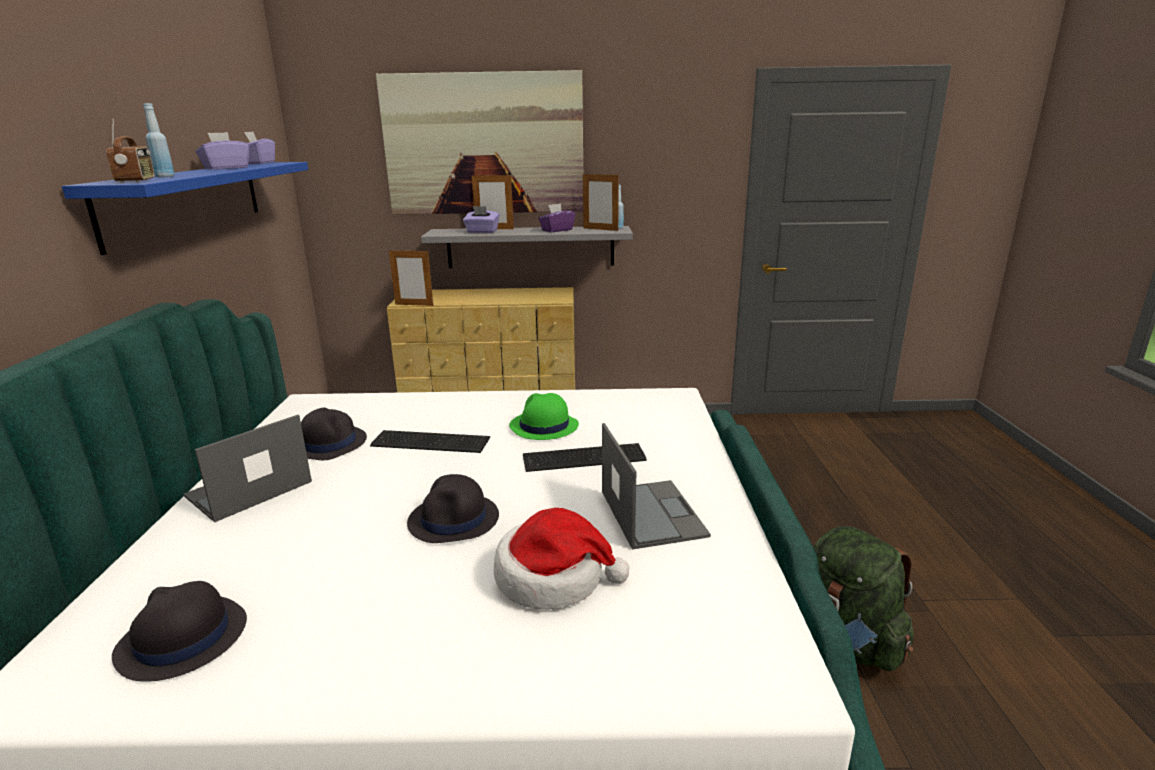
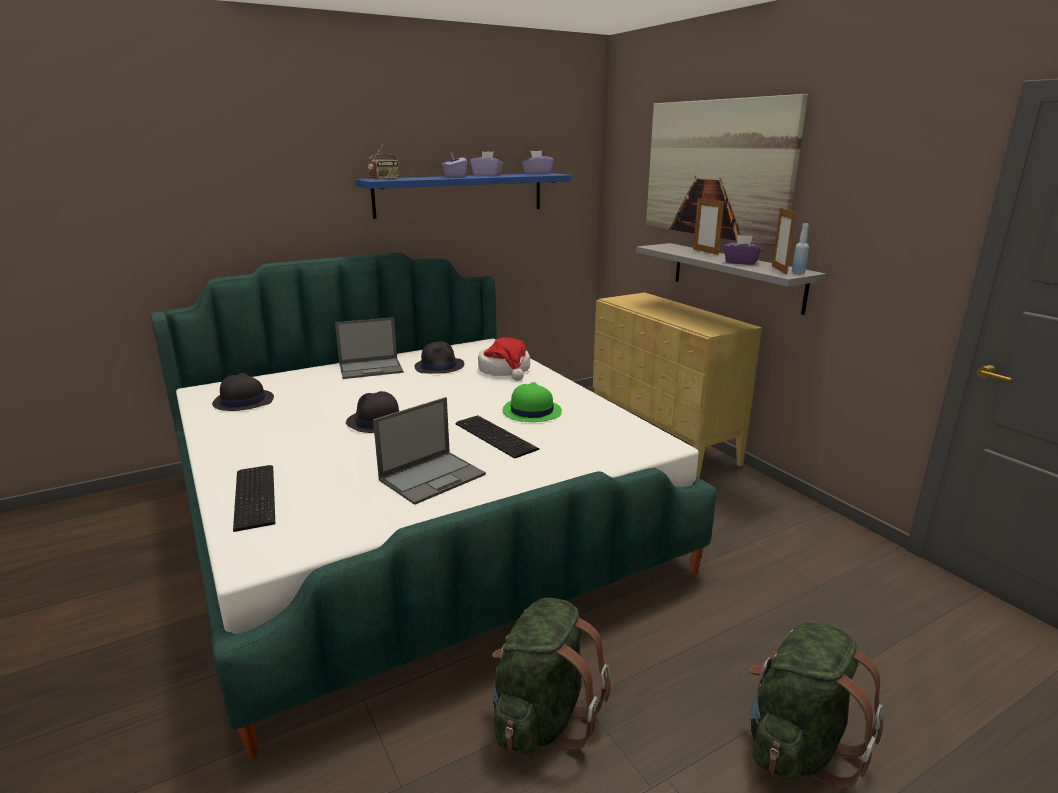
camera: 60 degrees right, 0 degrees up
blue bottle [143,103,175,177] -> none
laptop [183,415,312,522] -> laptop turned 150 degrees clockwise [335,317,403,379]
keyboard [370,430,490,453] -> keyboard moved to [233,465,275,532]
picture frame [389,249,434,306] -> none
purple tissue box [463,206,500,233] -> purple tissue box moved to [442,152,467,177]
hat [494,508,629,610] -> hat moved to [478,337,530,381]
none -> green backpack [750,621,884,789]

